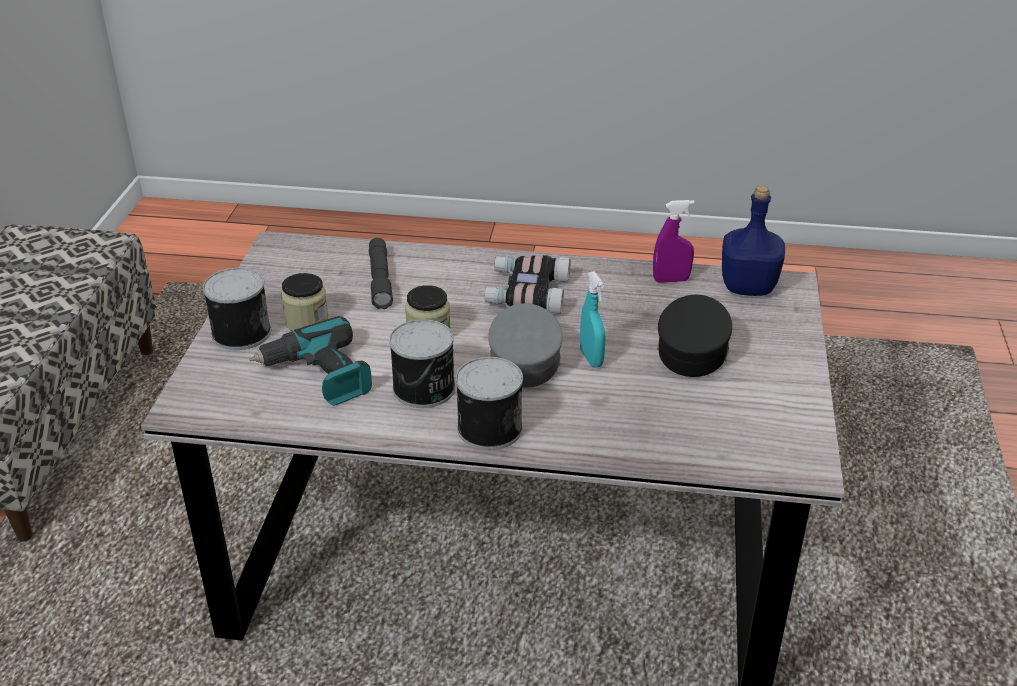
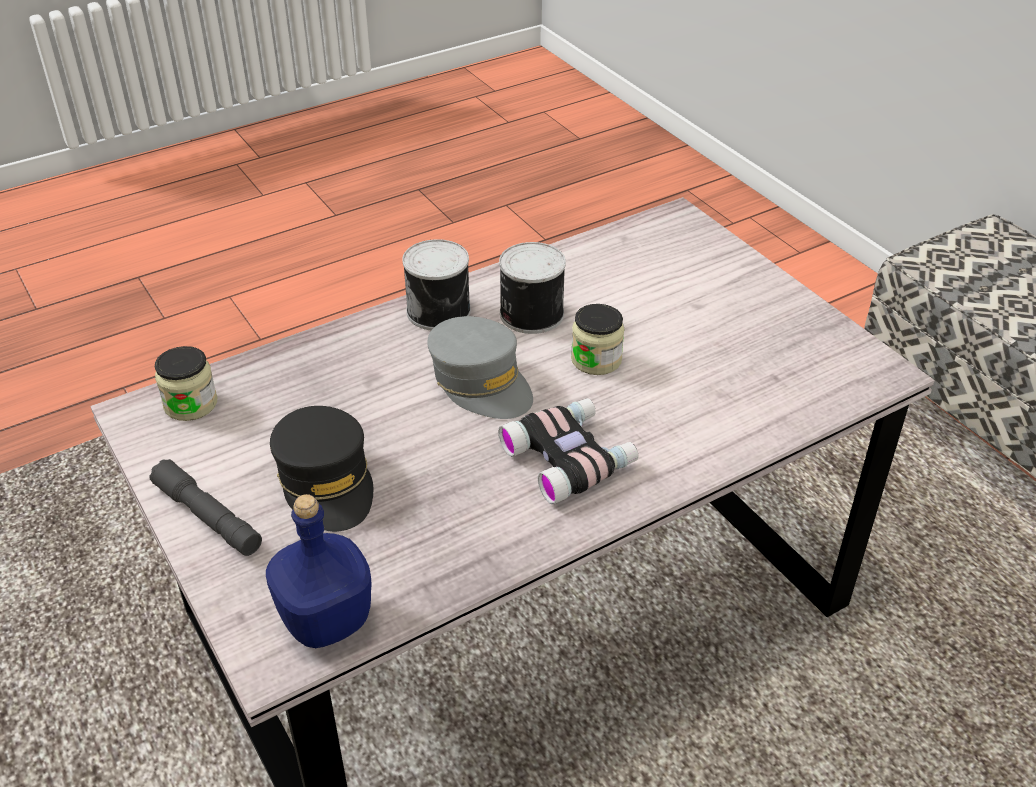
camera: 140 degrees right, 5 degrees up
can [203,268,271,350] -> none
power drill [249,316,372,406] -> none
jar [281,273,329,331] -> jar moved to [155,346,217,421]
grey flashlight [369,238,393,309] -> grey flashlight moved to [149,459,262,556]
turquoise spray bottle [580,271,606,367] -> none
purple spray bottle [653,200,695,283] -> none

